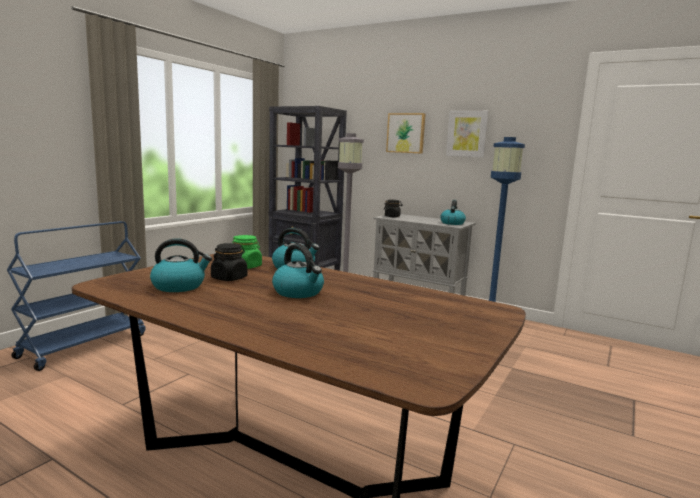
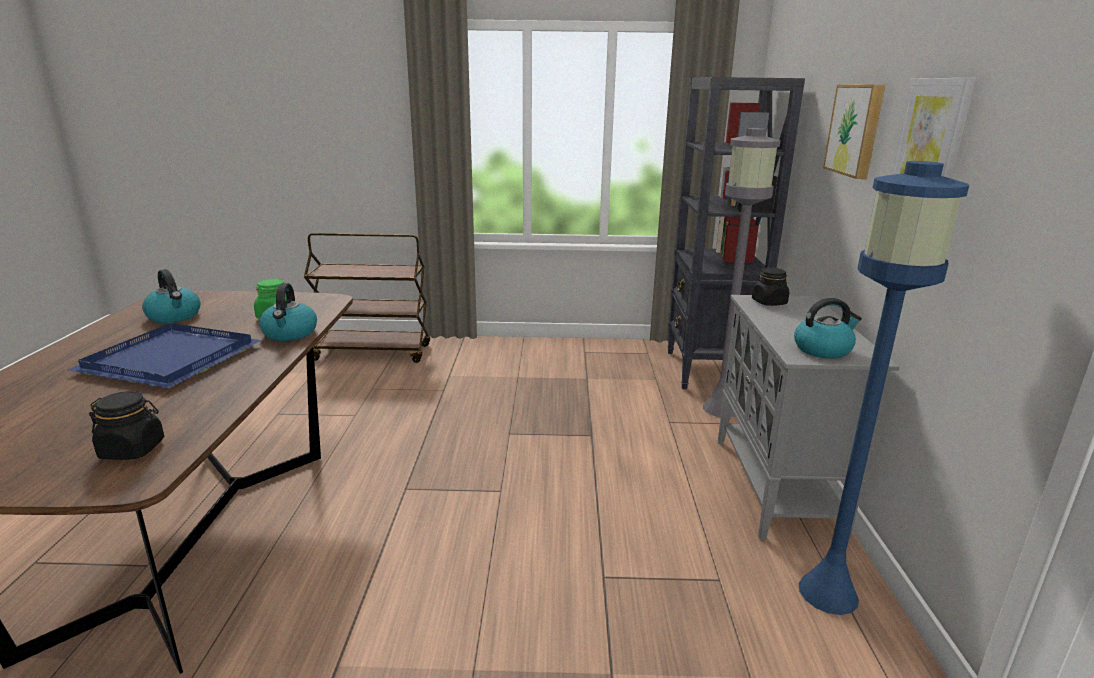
camera: 60 degrees right, 10 degrees up
blue cart [7,221,145,371] -> brown cart [304,233,430,363]
black jar [211,243,247,281] -> black jar moved to [89,391,164,460]
kettle [272,244,324,298] -> blue tray [68,323,262,388]

